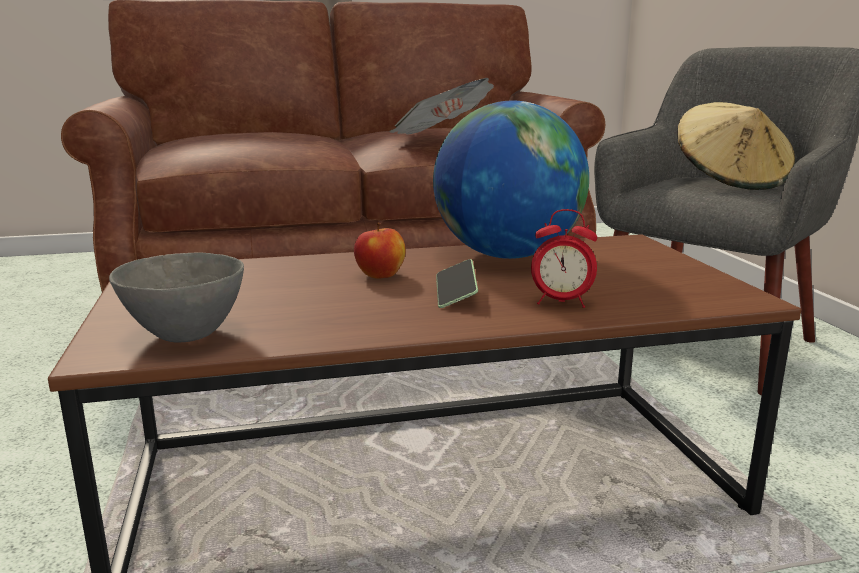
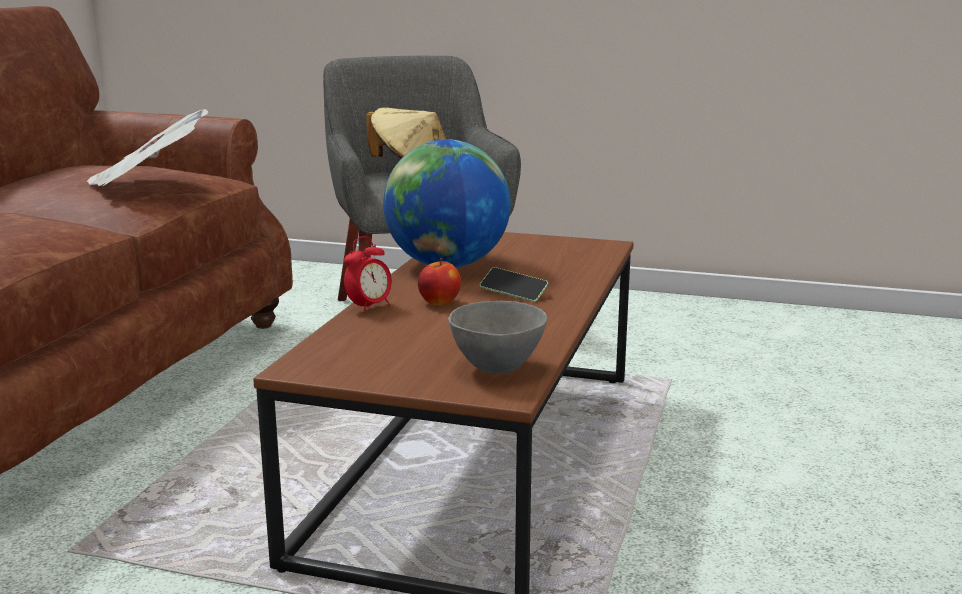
camera: 60 degrees left, 0 degrees up
alarm clock [531,209,597,308] -> alarm clock moved to [344,236,392,313]

